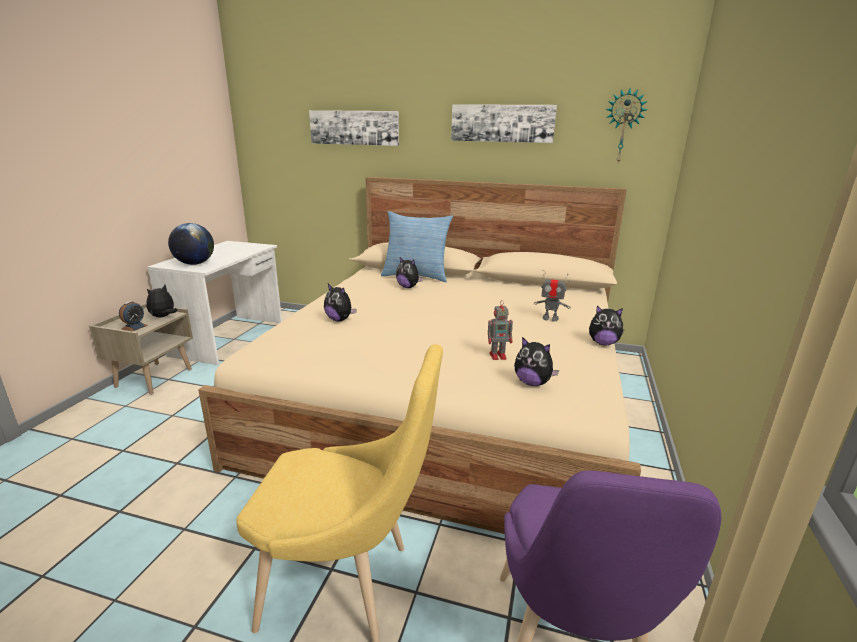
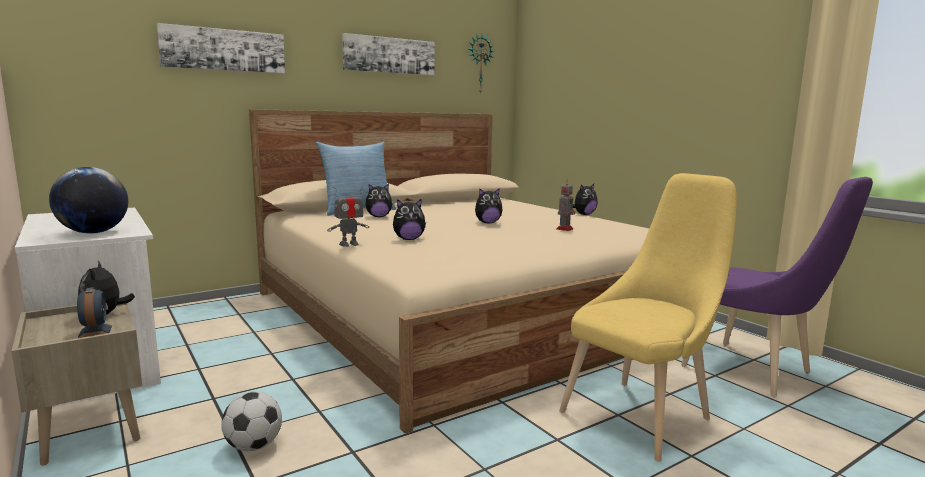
camera: 50 degrees left, 10 degrees down
plush toy [514,337,559,386] -> plush toy moved to [475,188,503,224]
toy robot [534,270,571,321] -> toy robot moved to [327,187,369,247]
none -> football [221,392,282,451]

